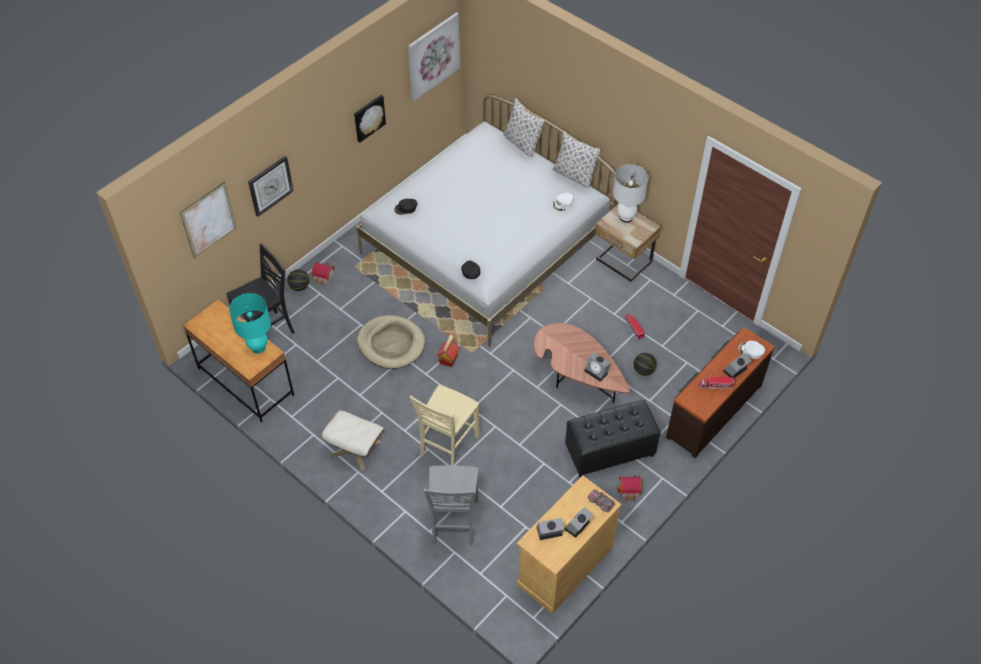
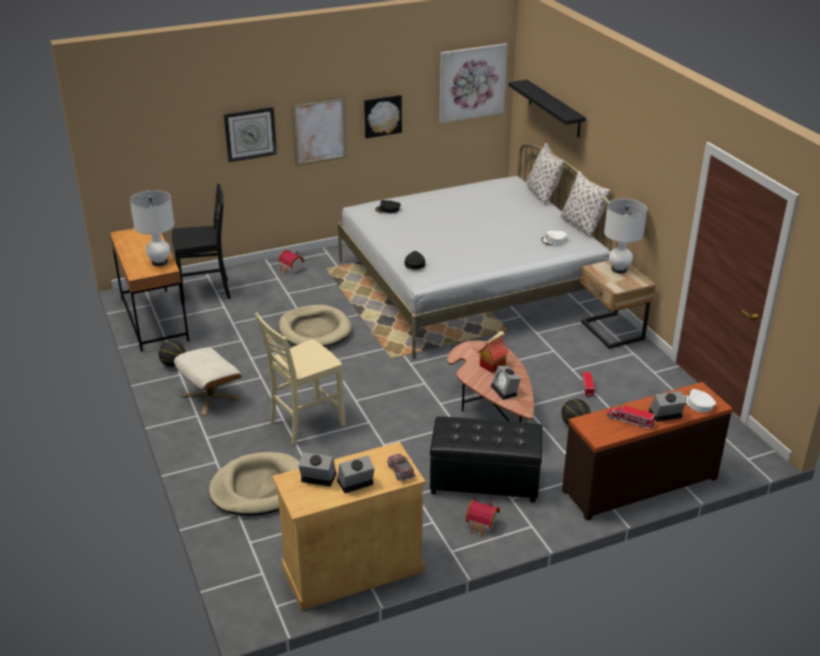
camera: 25 degrees right, 20 degrees down
picture [180,182,237,258] -> picture moved to [292,97,347,166]
turquoise table lamp [229,293,271,354] -> white table lamp [130,190,174,266]
basketball [288,269,309,291] -> basketball moved to [159,341,186,367]
grey chair [424,465,479,545] -> beige dog bed [209,452,300,516]
toy house [437,335,460,367] -> toy house moved to [478,331,509,373]
none -> black shelf [509,80,586,138]

